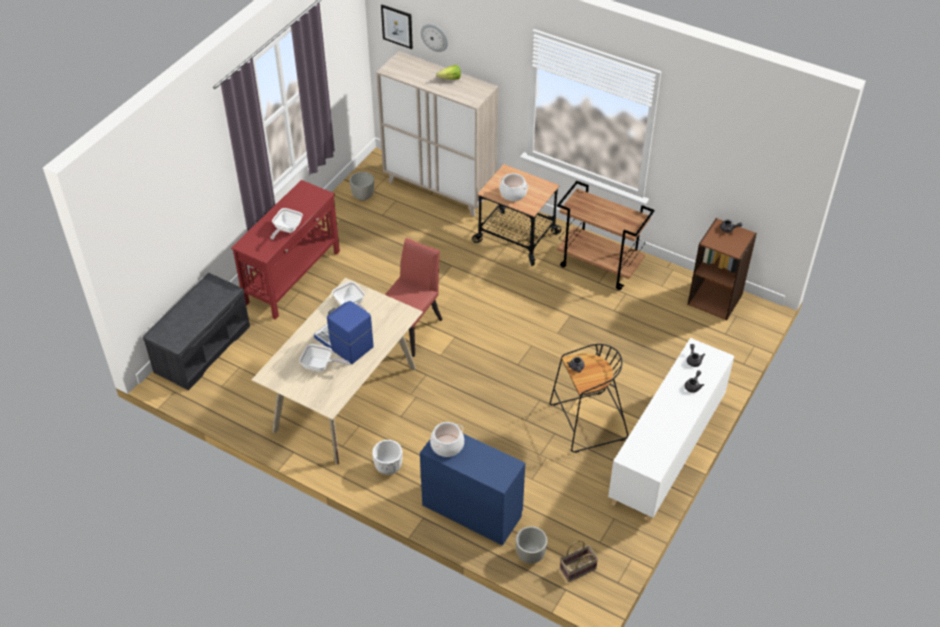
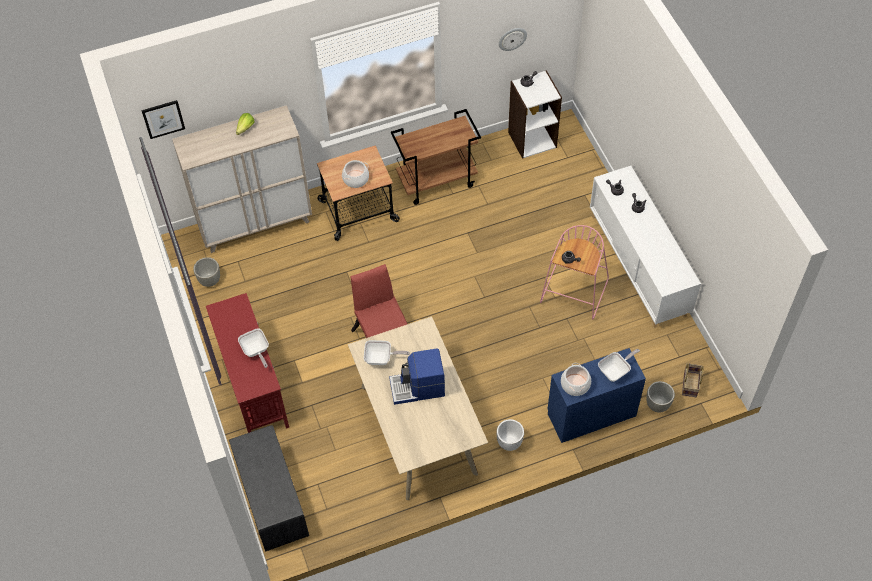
camera: 50 degrees left, 10 degrees up
frying pan [299,344,349,372] -> frying pan moved to [598,349,640,382]
wall clock [421,24,448,52] -> wall clock moved to [499,28,527,51]
black stool [549,344,628,453] -> pink stool [540,225,609,319]
brown bookcase [688,218,757,320] -> white bookcase [508,70,562,159]

